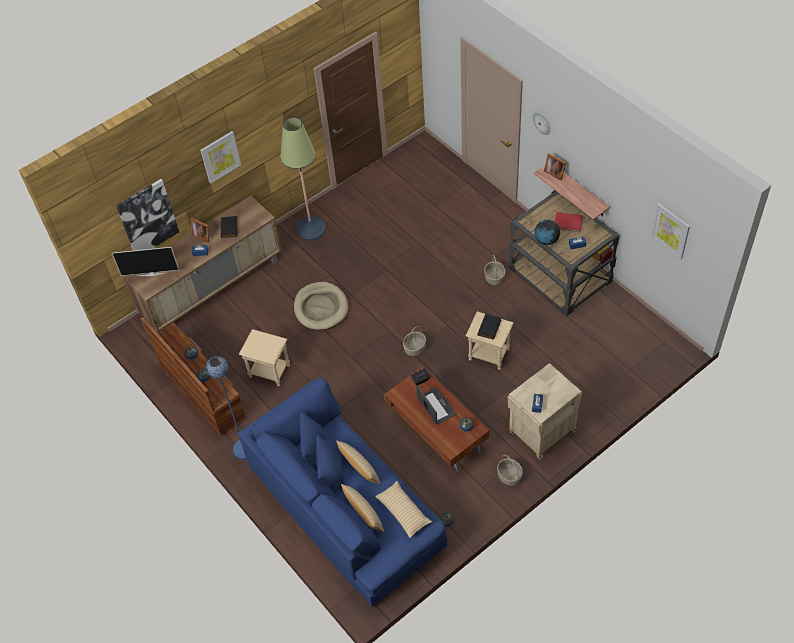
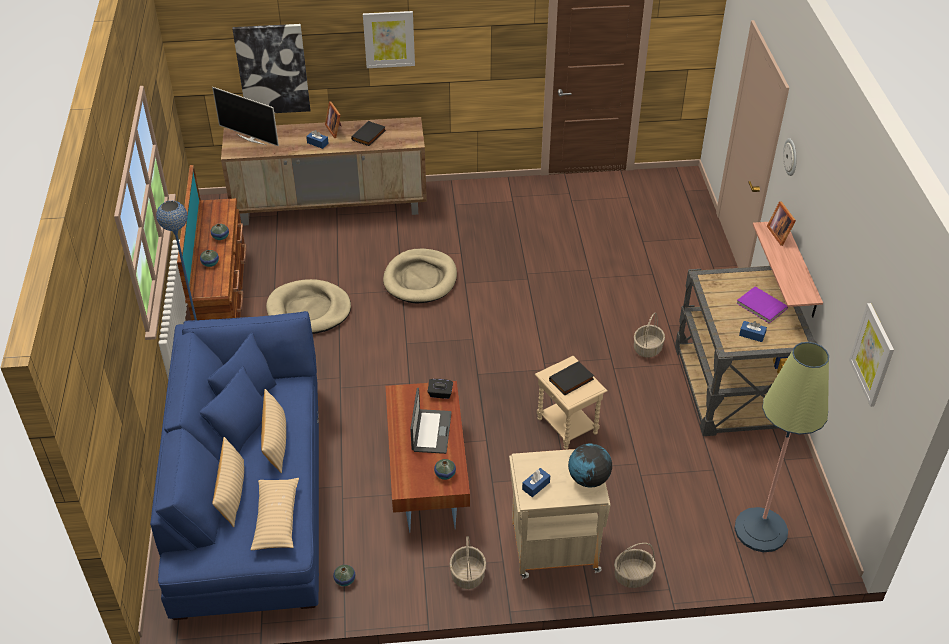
camera: 30 degrees right, 10 degrees down
beige side table [239,329,290,386] -> beige dog bed [266,279,351,334]
floor lamp [280,117,326,240] -> floor lamp moved to [734,342,829,552]
basket [403,326,426,356] -> basket moved to [614,543,656,588]
globe [534,220,560,245] -> globe moved to [568,443,612,488]
red book [555,212,583,232] -> purple book [736,286,788,323]

